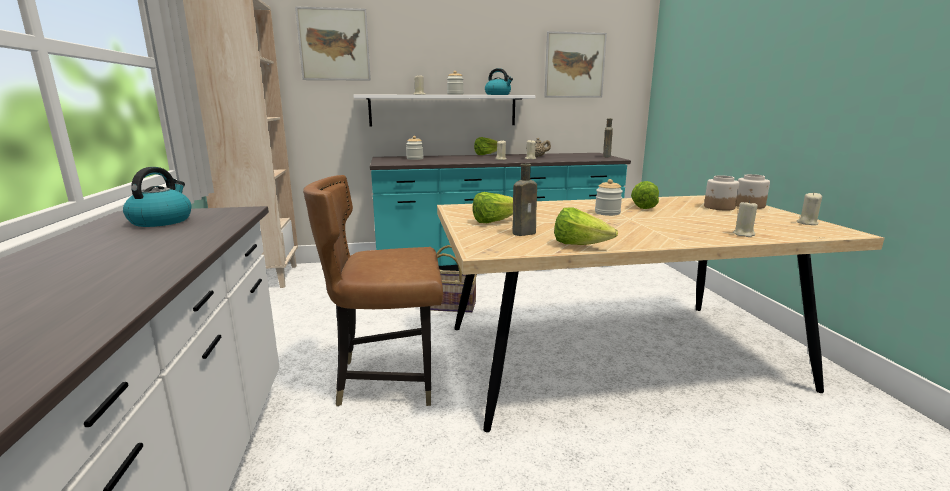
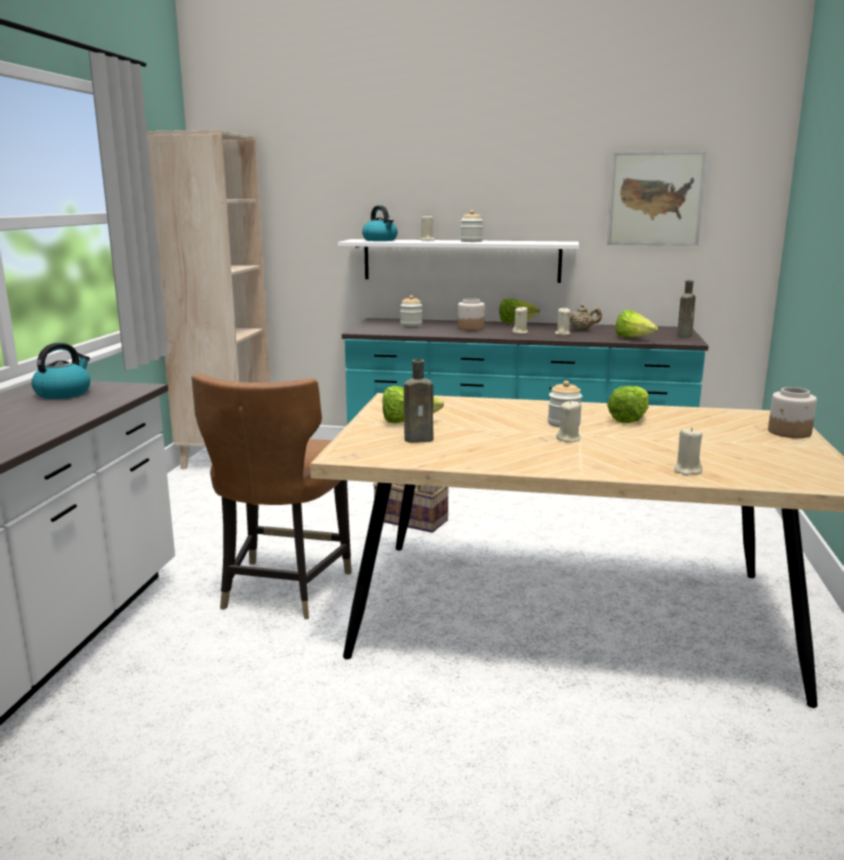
camera: 20 degrees right, 0 degrees up
picture [295,6,371,81] -> none
brown chair [303,175,443,406] -> brown chair turned 90 degrees counterclockwise [192,373,352,619]
kettle [485,68,513,95] -> kettle moved to [362,205,398,241]
lettuce [554,207,618,245] -> lettuce moved to [615,310,658,338]
jar [704,175,739,211] -> jar moved to [458,298,485,331]
beige candle [797,193,822,225] -> beige candle moved to [556,401,581,442]

